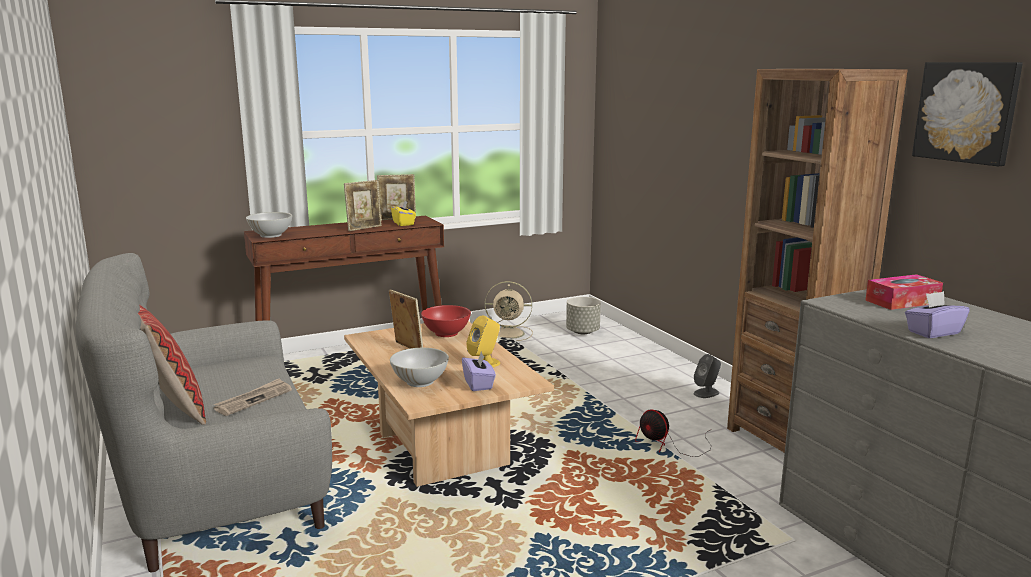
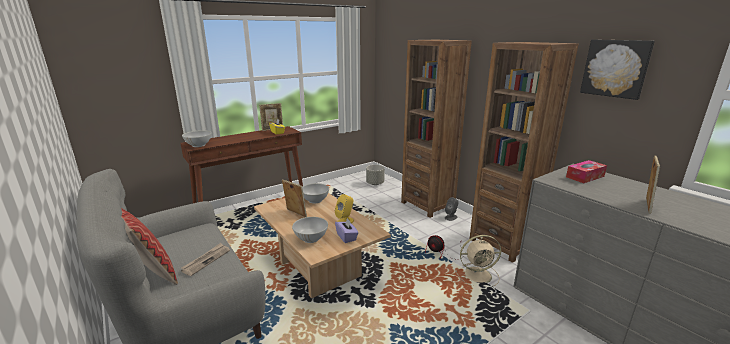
camera: 10 degrees left, 5 degrees up
picture frame [344,180,382,231] -> picture frame moved to [646,155,660,214]
red bowl [421,305,471,337] -> white bowl [302,183,329,204]
beige fan [485,281,533,341] -> beige fan moved to [455,235,501,286]
purple tissue box [905,291,970,338] -> none
none -> brown bookcase [401,40,472,218]

